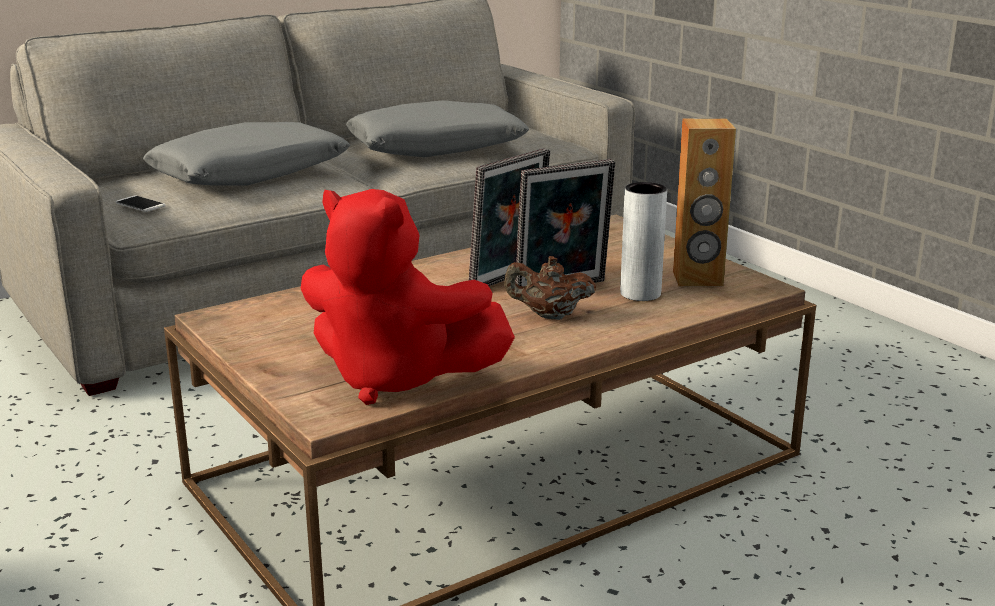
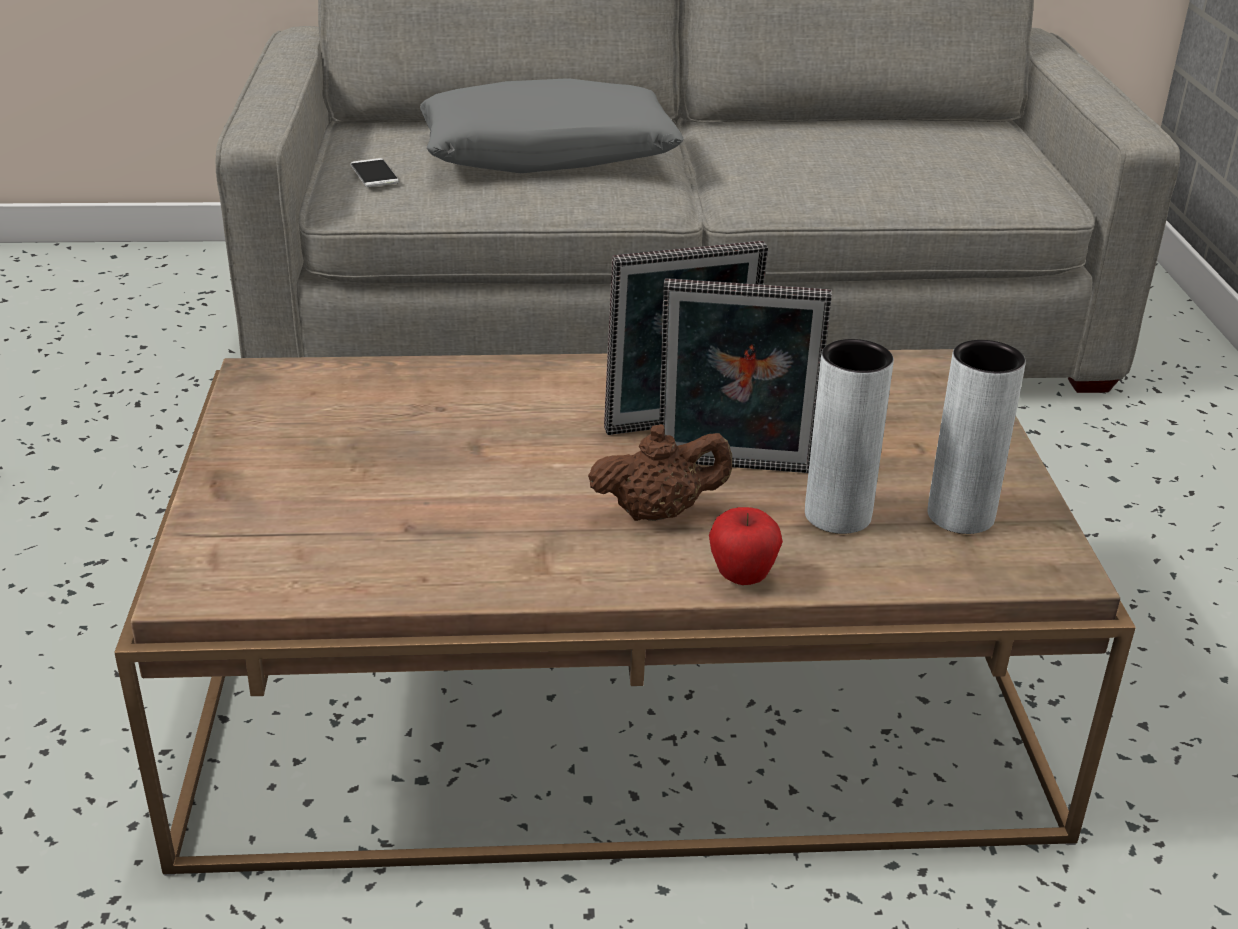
camera: 30 degrees right, 10 degrees up
red plush toy [301,189,515,405] -> none
grey pillow [346,100,529,157] -> none
brown teapot [504,256,596,320] -> brown teapot turned 135 degrees clockwise [588,424,732,521]
brown speaker [673,119,736,287] -> grey vase [927,340,1026,534]
none -> apple [709,507,783,585]

